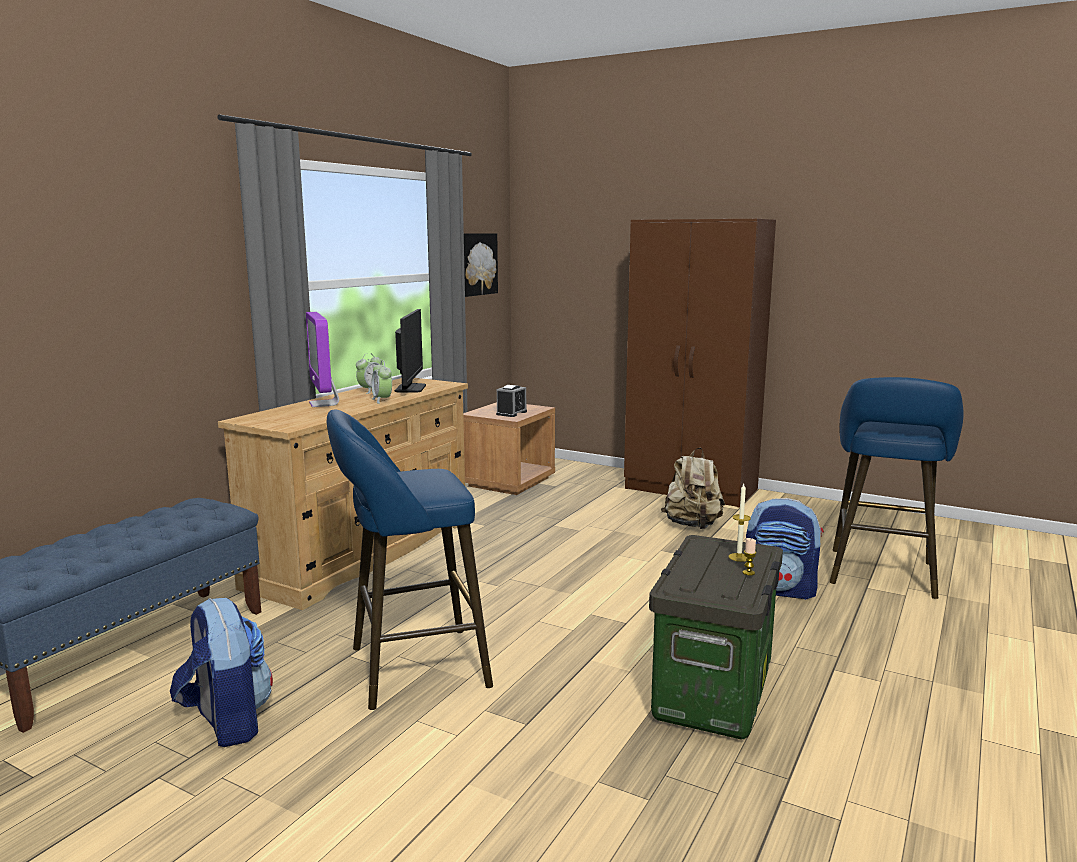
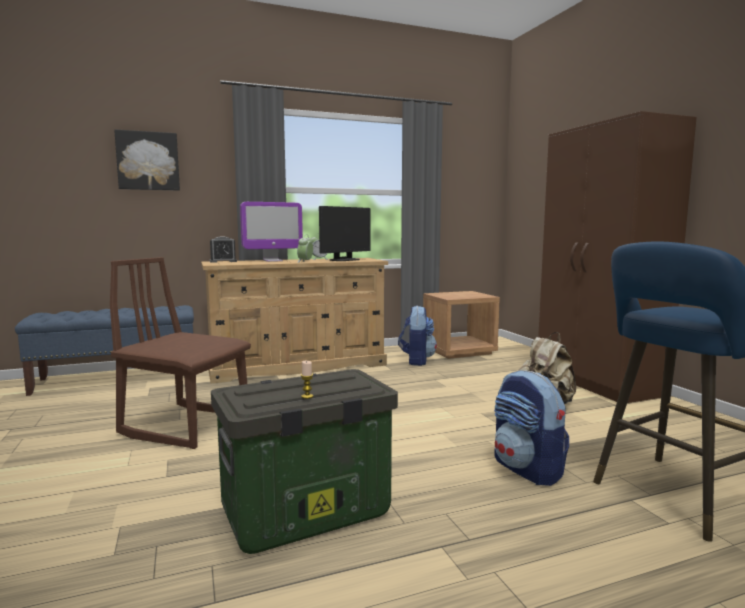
camera: 40 degrees right, 5 degrees down
backpack [170,598,273,747] -> backpack moved to [398,306,437,366]
monitor [306,312,339,407] -> monitor turned 135 degrees counterclockwise [240,202,303,262]
blue stool [327,409,493,710] -> brown chair [110,257,251,449]
picture [464,233,498,297] -> picture moved to [114,129,180,191]
alarm clock [496,385,527,417] -> alarm clock moved to [210,236,237,263]
candle [728,484,751,562] -> none

